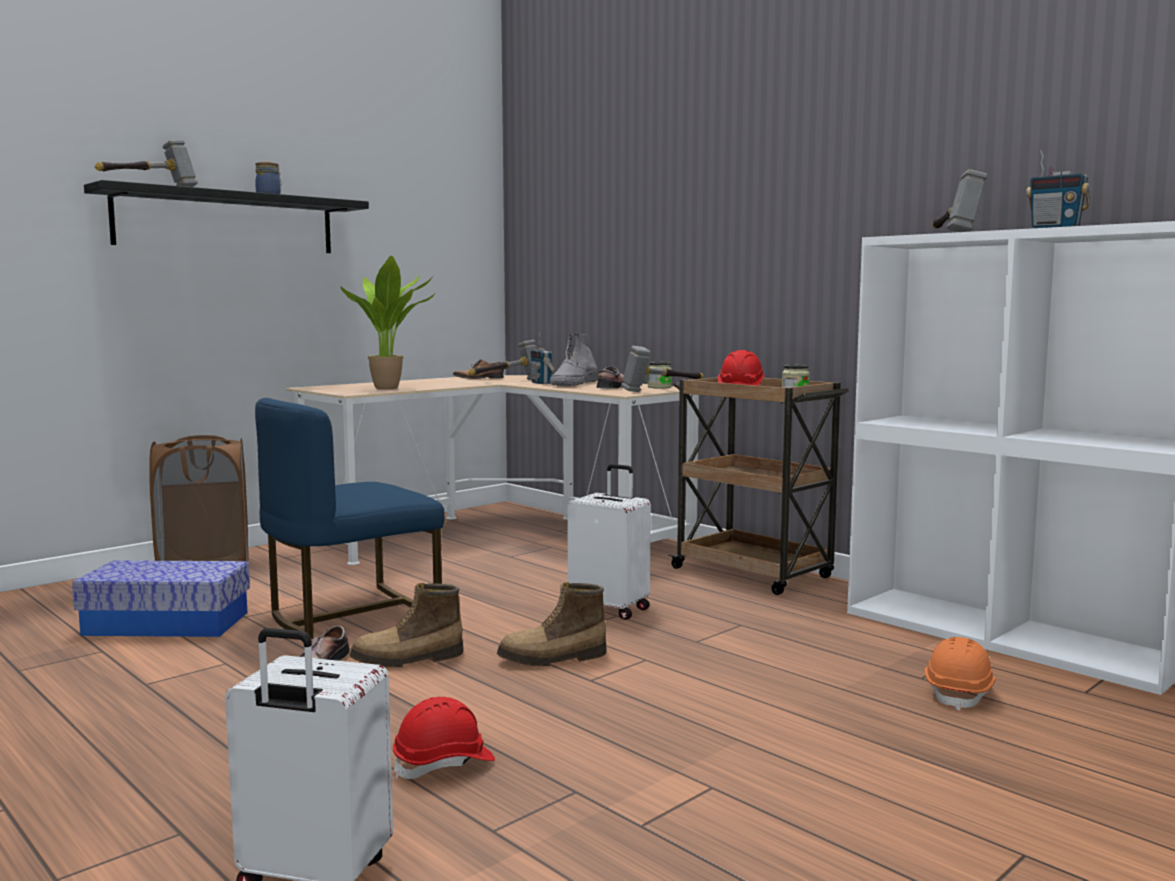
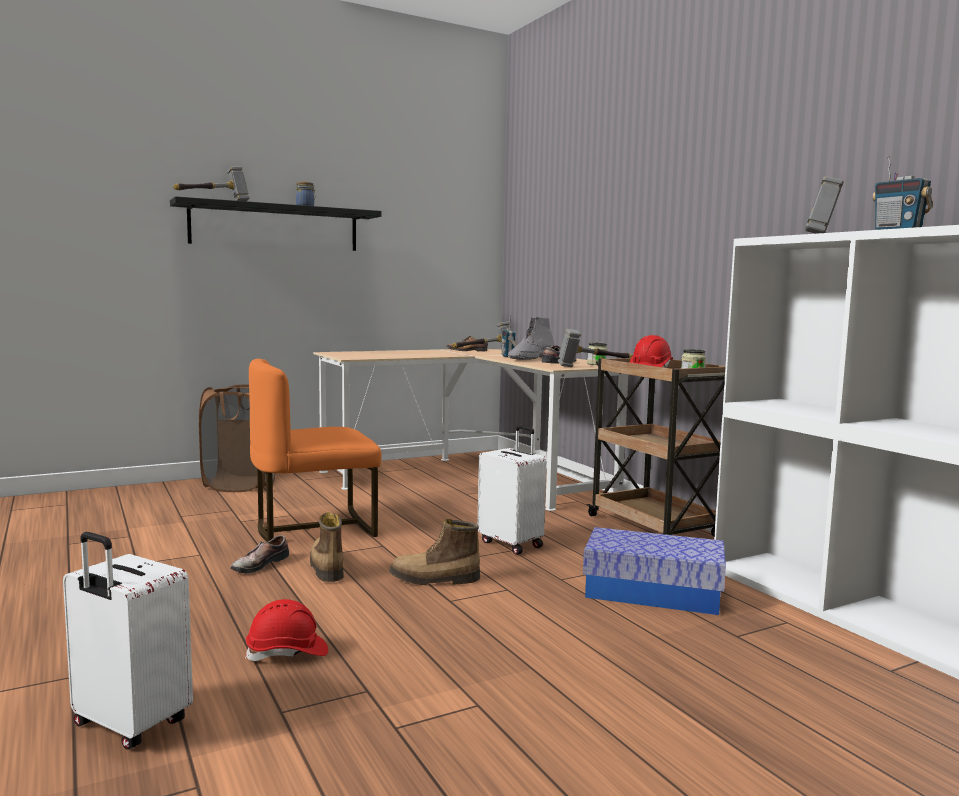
camera: 15 degrees right, 0 degrees up
storage box [72,560,250,637] -> storage box moved to [583,527,726,615]
blue chair [255,398,445,639] -> orange chair [249,359,382,542]
potted plant [340,256,435,389] -> none
boot [350,583,464,667] -> boot turned 75 degrees clockwise [310,512,344,582]
orange hard hat [925,637,996,711] -> none

